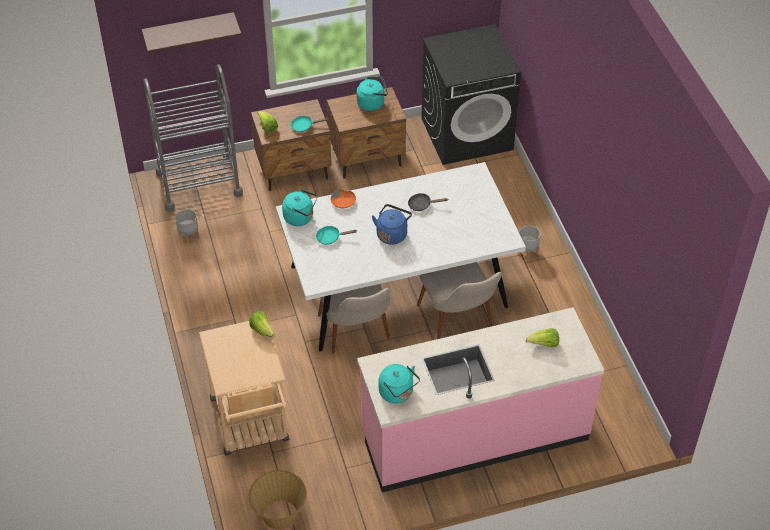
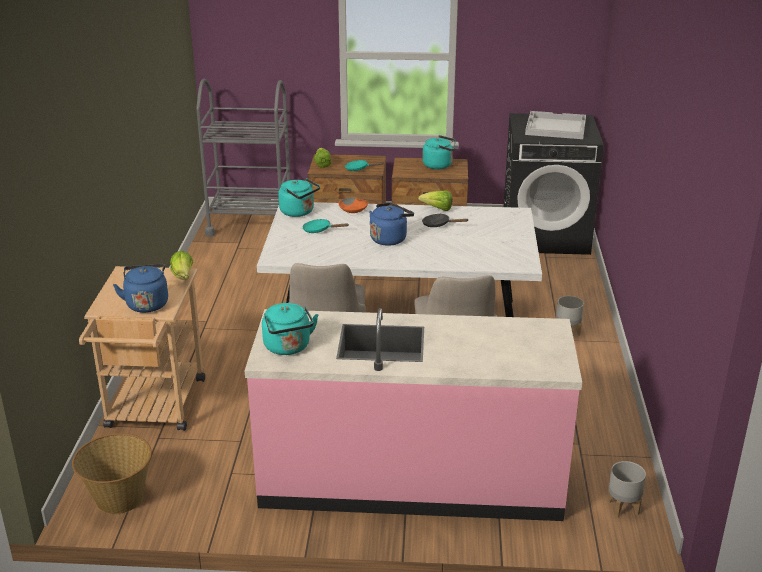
camera: 20 degrees right, 20 degrees down
brown shelf [142,12,242,53] -> none
grey planter [175,209,199,244] -> grey planter moved to [607,461,646,517]
lettuce [526,328,559,348] -> lettuce moved to [418,191,453,211]
none -> blue kettle [113,264,168,313]
none -> white tray [525,111,586,139]

